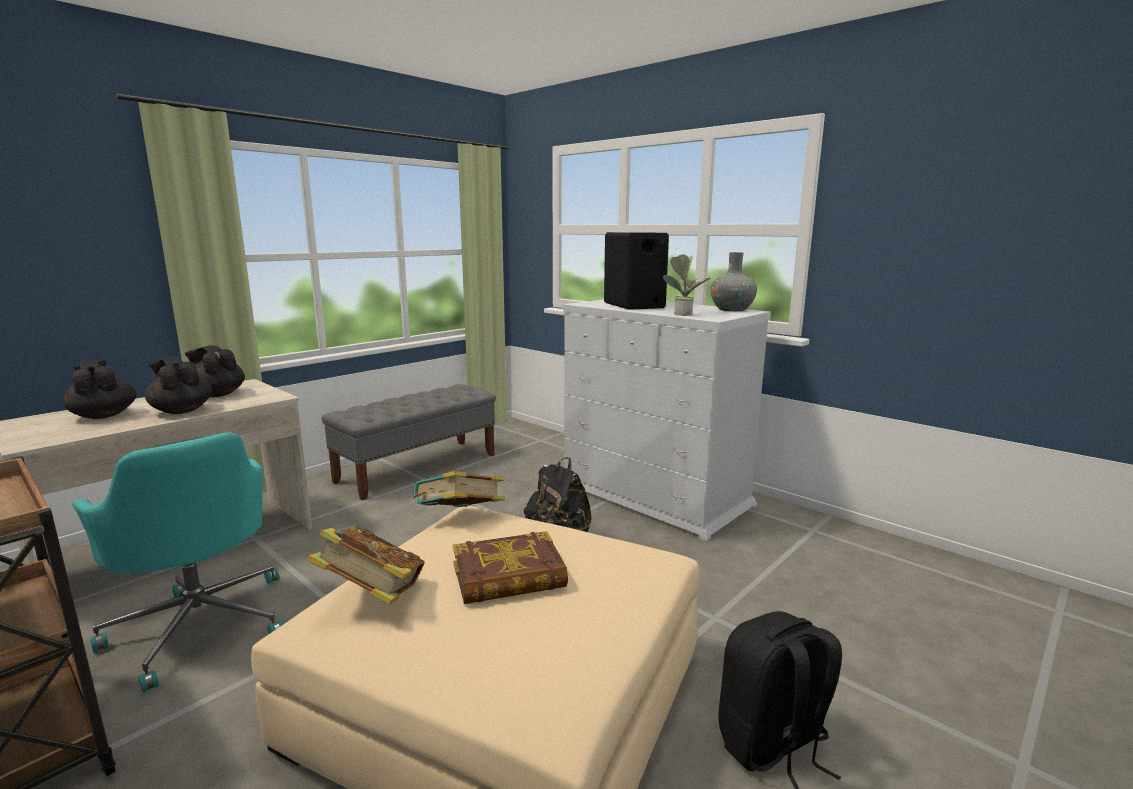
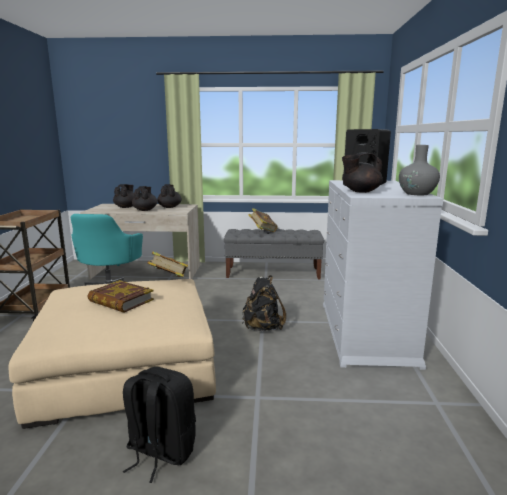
camera: 50 degrees right, 0 degrees up
book [307,525,425,605] -> book moved to [248,208,278,232]
potted plant [663,254,710,316] -> black teapot [342,153,383,193]

